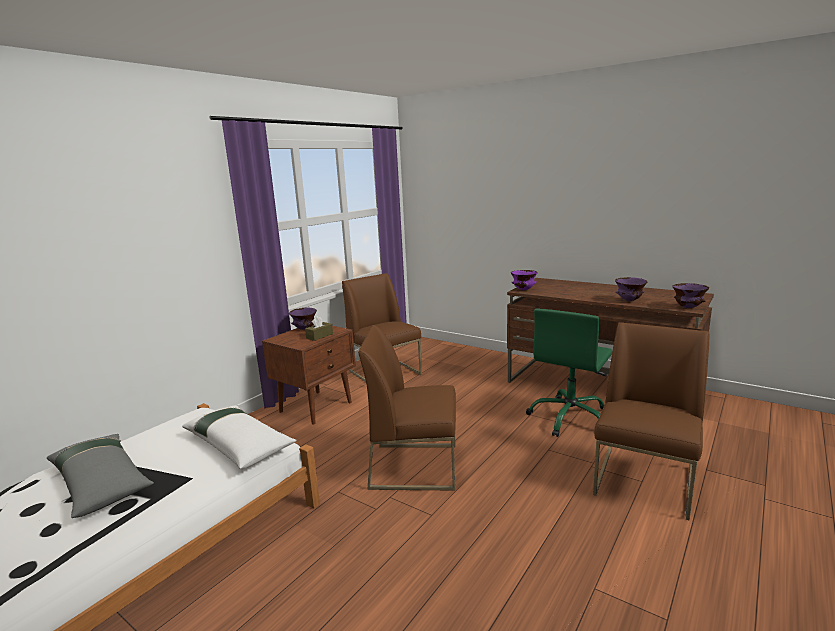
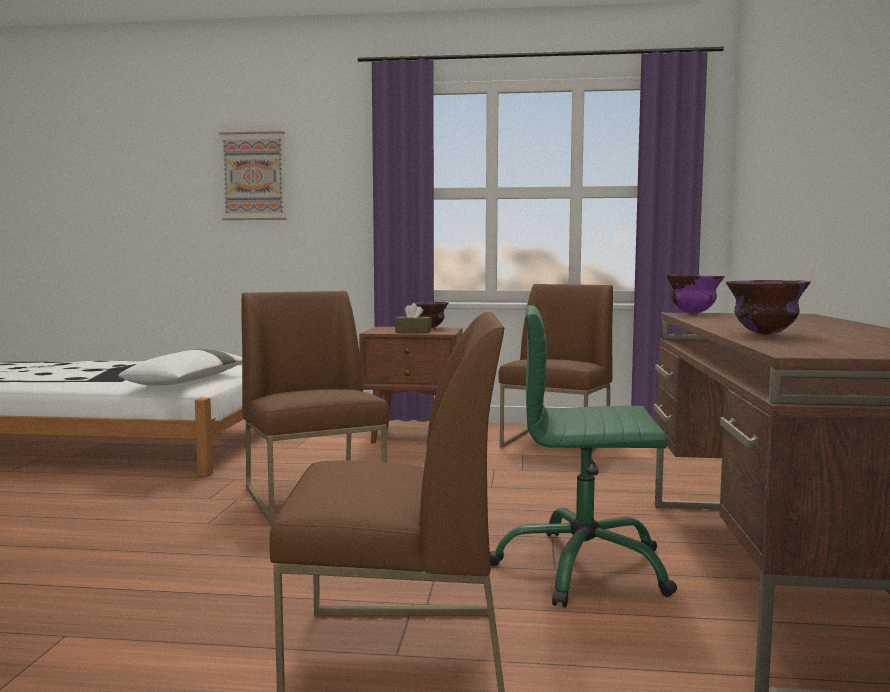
camera: 60 degrees right, 10 degrees down
grey pillow [47,434,154,518] -> none
purple bowl [672,283,709,308] -> none
none -> picture [219,131,286,220]

